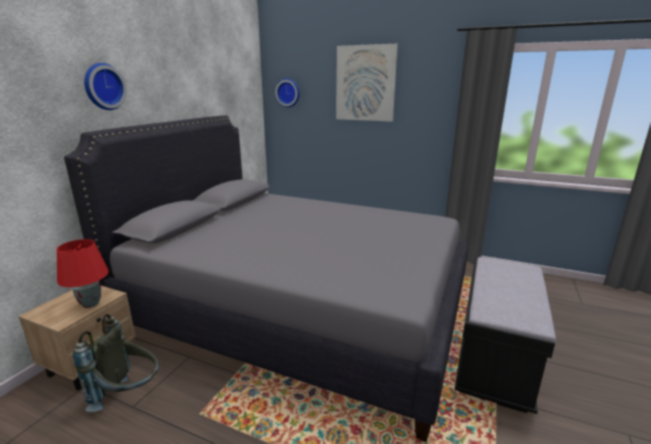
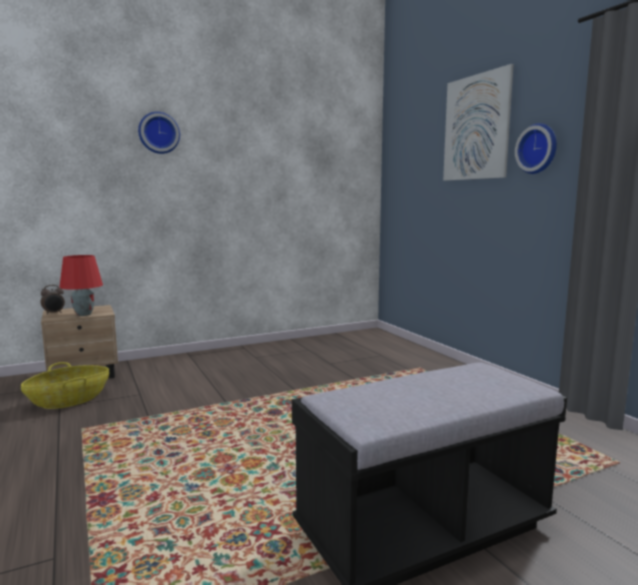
camera: 40 degrees right, 10 degrees down
grey bed [64,115,468,442] -> none
grey backpack [73,314,159,412] -> basket [21,362,109,409]
wall clock [275,79,300,107] -> wall clock moved to [515,123,557,174]
none -> alarm clock [41,285,65,315]

